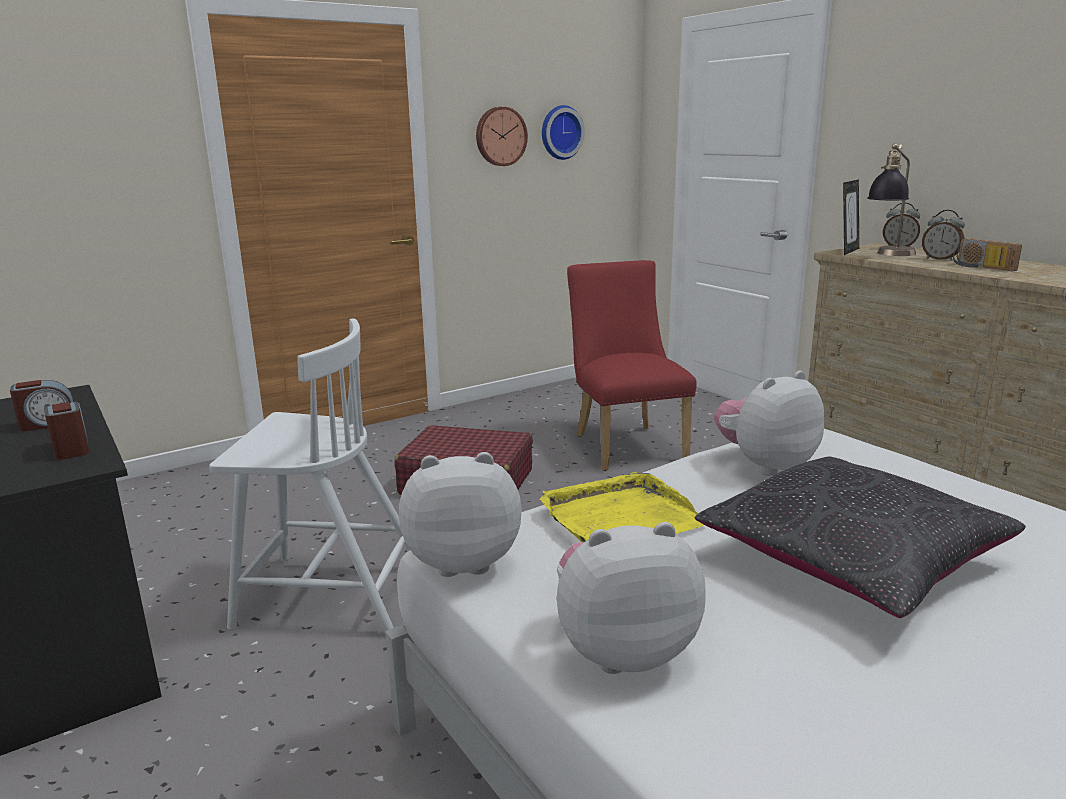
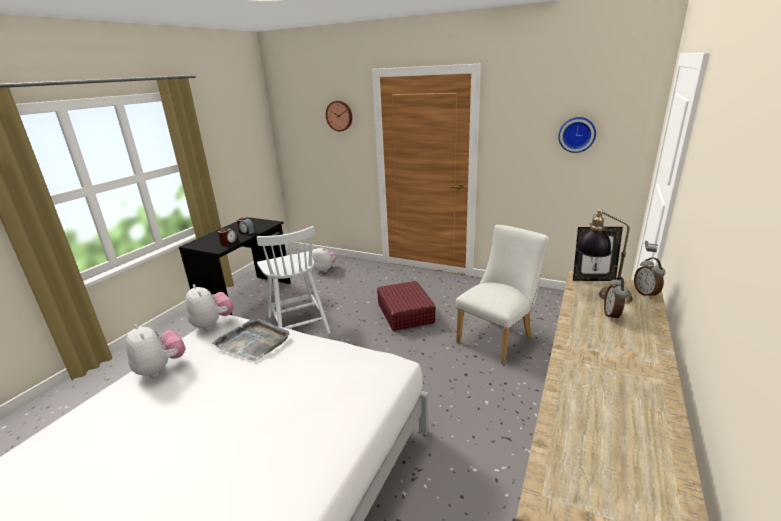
camera: 60 degrees right, 5 degrees up
wall clock [476,106,528,166] -> wall clock moved to [326,101,352,131]
yellow tray [540,472,704,542] -> grey tray [212,318,290,361]
red chair [567,260,697,471] -> white chair [456,225,549,364]
black pillow [695,457,1026,618] -> none
plush toy [714,371,824,476] -> plush toy moved to [312,247,337,272]
radio [953,238,1022,271] -> none

